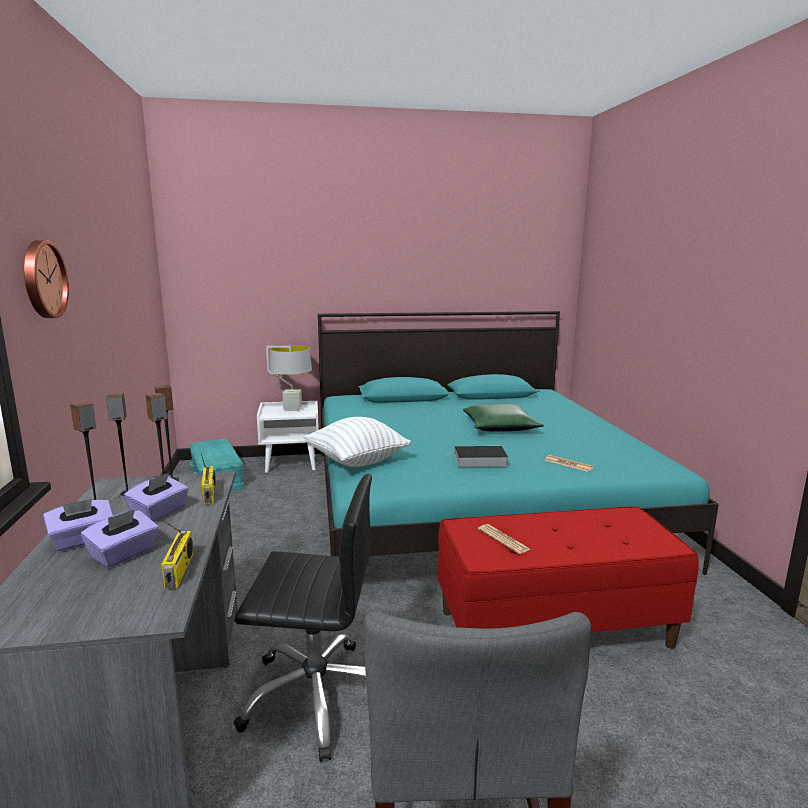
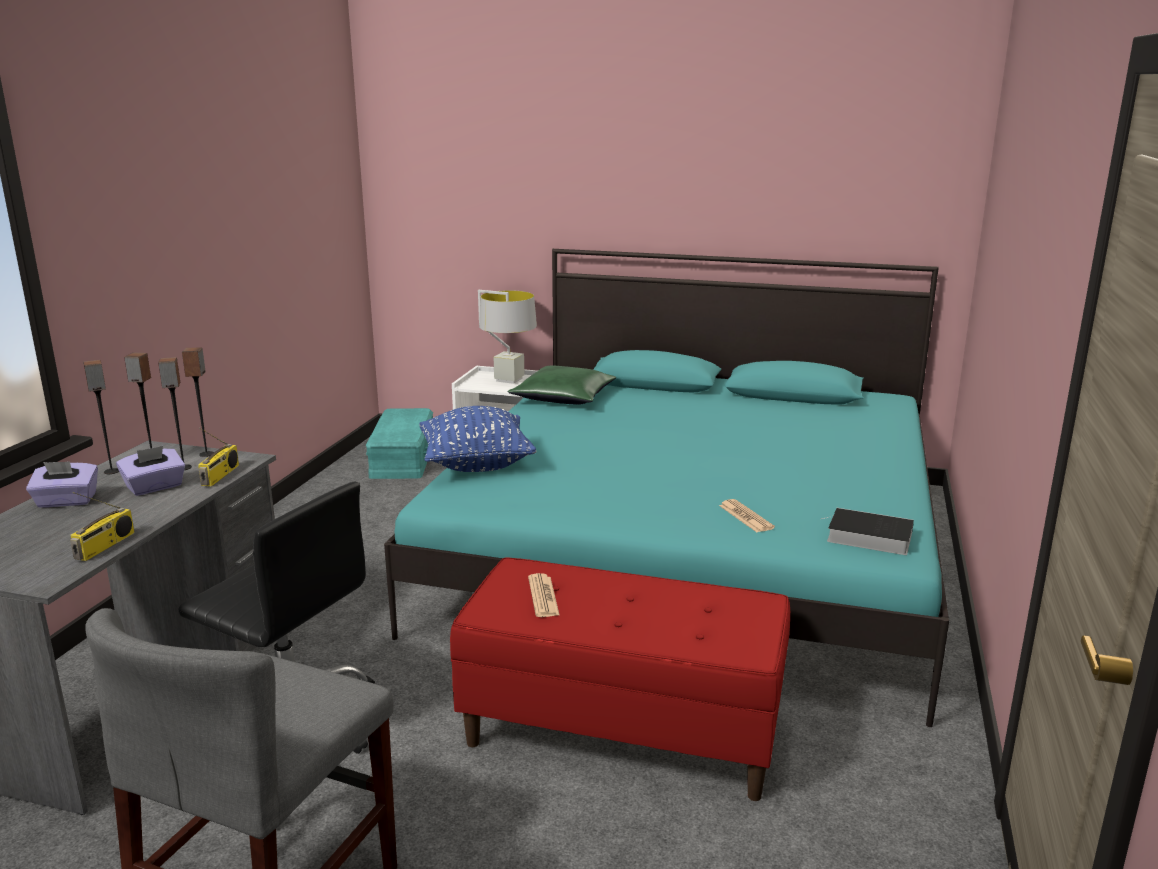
camera: 25 degrees right, 5 degrees up
wall clock [24,240,69,318] -> none
purple tissue box [81,509,159,568] -> none
white pillow [303,417,411,467] -> blue pillow [419,406,536,472]
book [446,446,508,467] -> book moved to [821,508,914,555]
green pillow [463,404,544,431] -> green pillow moved to [508,366,616,405]

